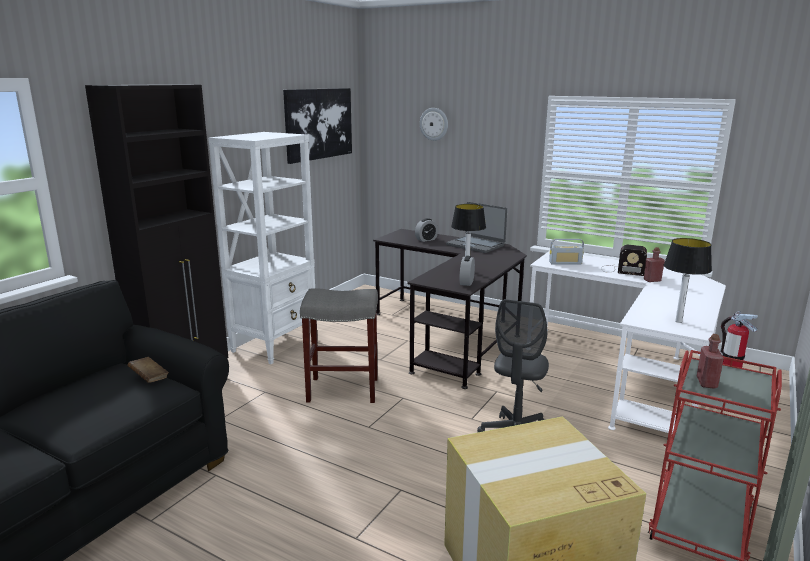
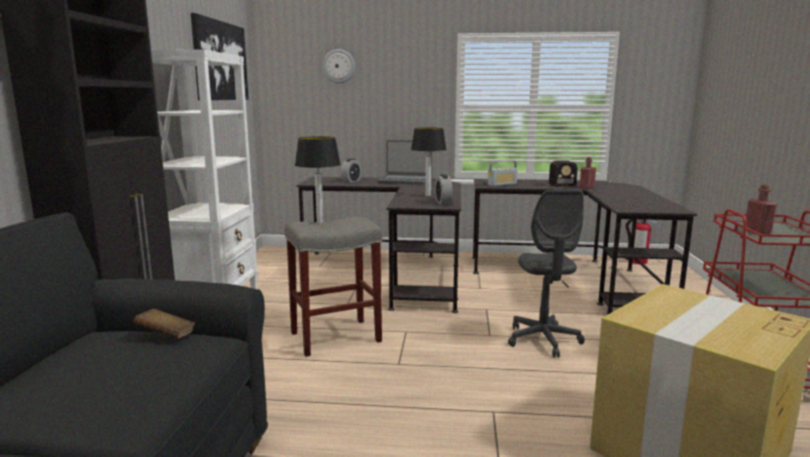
camera: 25 degrees left, 5 degrees down
white desk [530,251,726,433] -> black desk [472,179,697,315]
table lamp [664,238,712,323] -> table lamp moved to [295,137,341,224]

